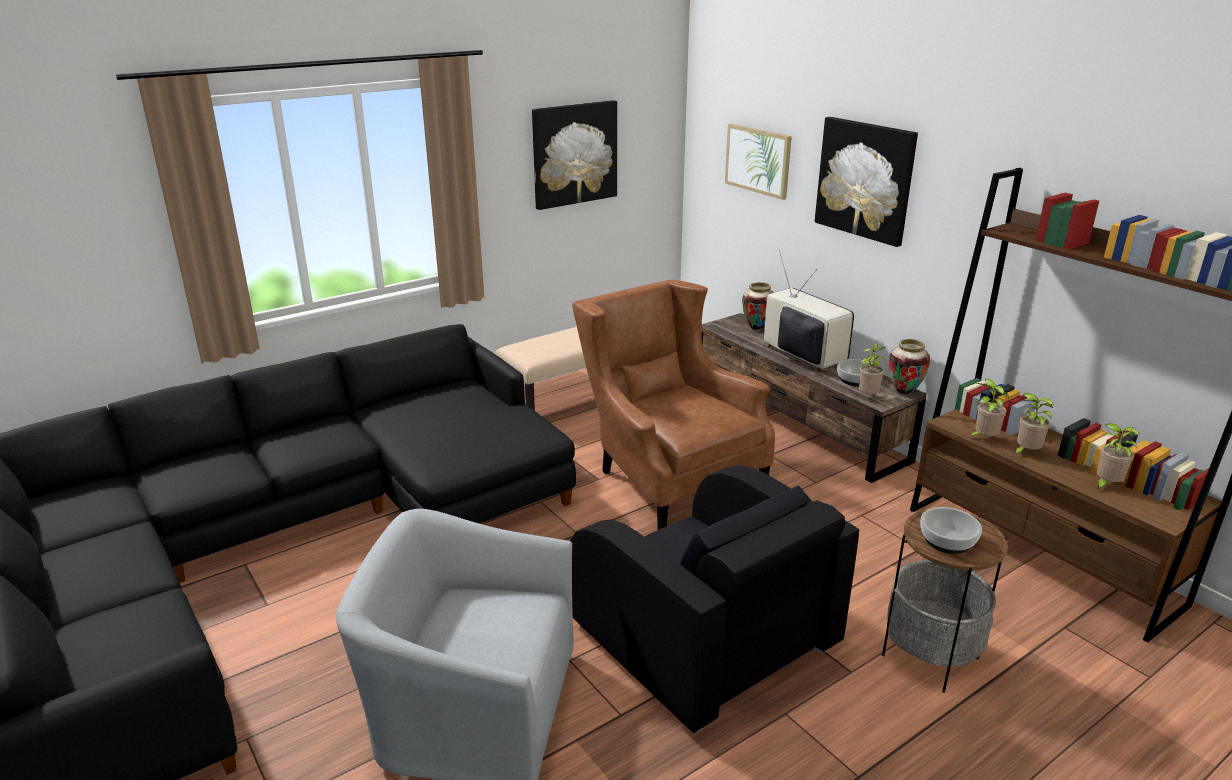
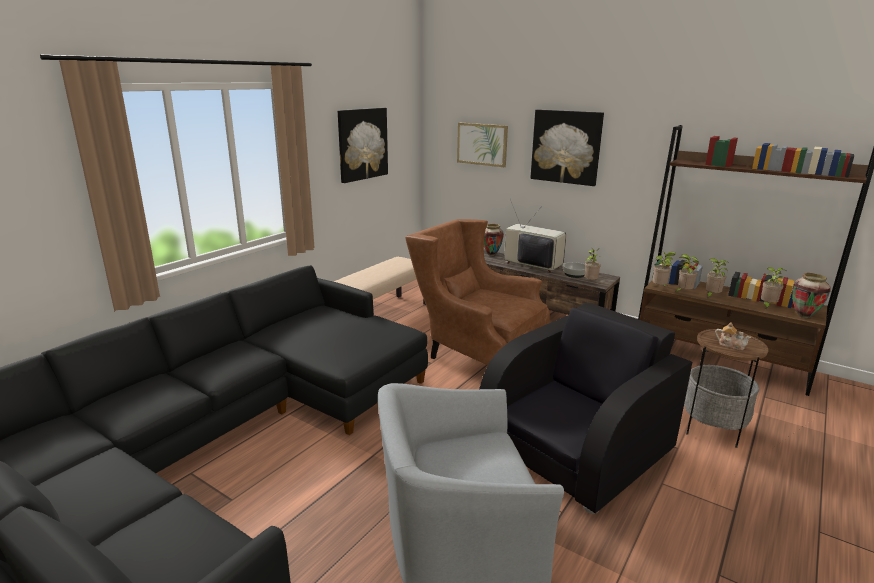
camera: 20 degrees left, 5 degrees down
black armchair [570,465,859,733] -> black armchair turned 75 degrees counterclockwise [479,303,692,514]
vase [889,339,930,396] -> vase moved to [792,273,830,318]
bowl [920,507,982,554] -> teapot [715,322,751,350]
none -> potted plant [653,252,676,286]

